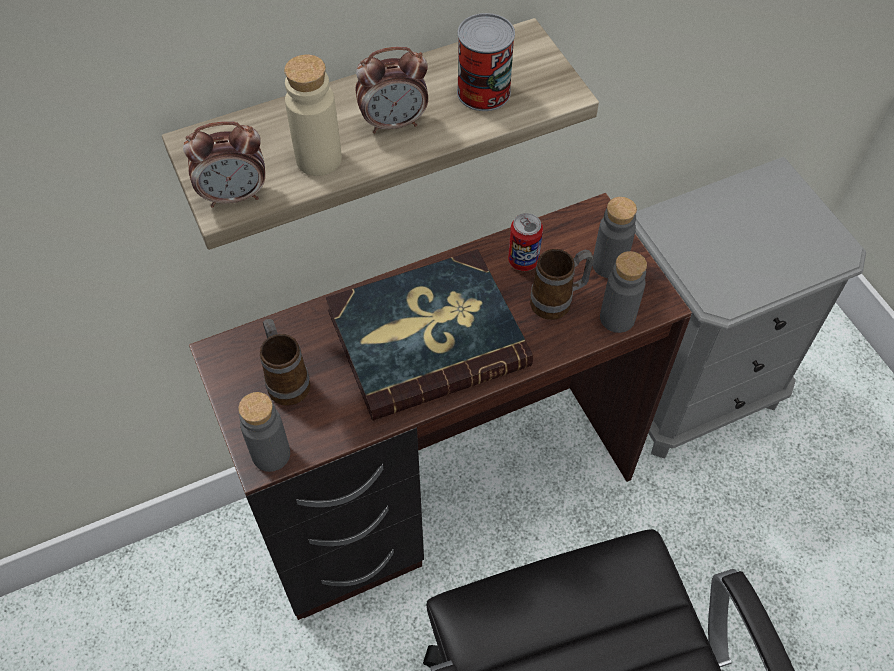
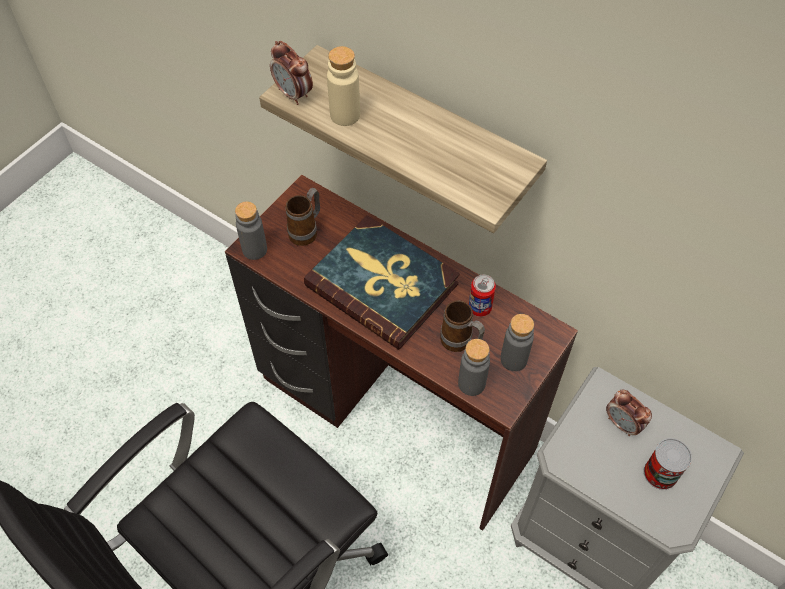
camera: 60 degrees right, 0 degrees up
alarm clock [355,47,428,134] -> alarm clock moved to [606,390,652,436]
can [457,13,515,111] -> can moved to [644,438,692,490]

